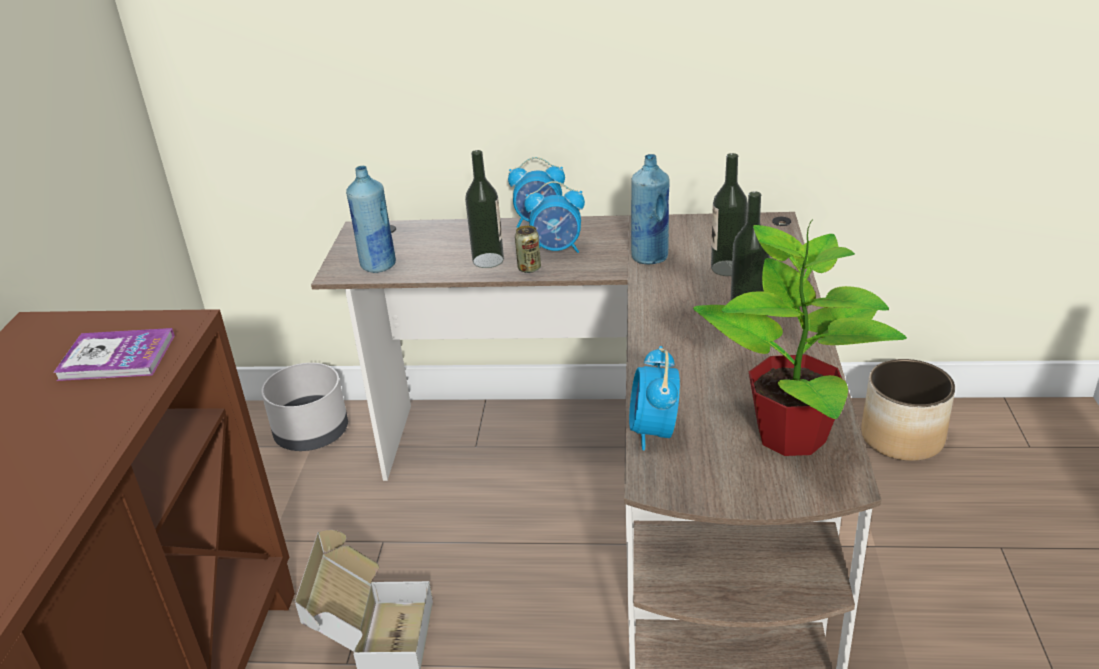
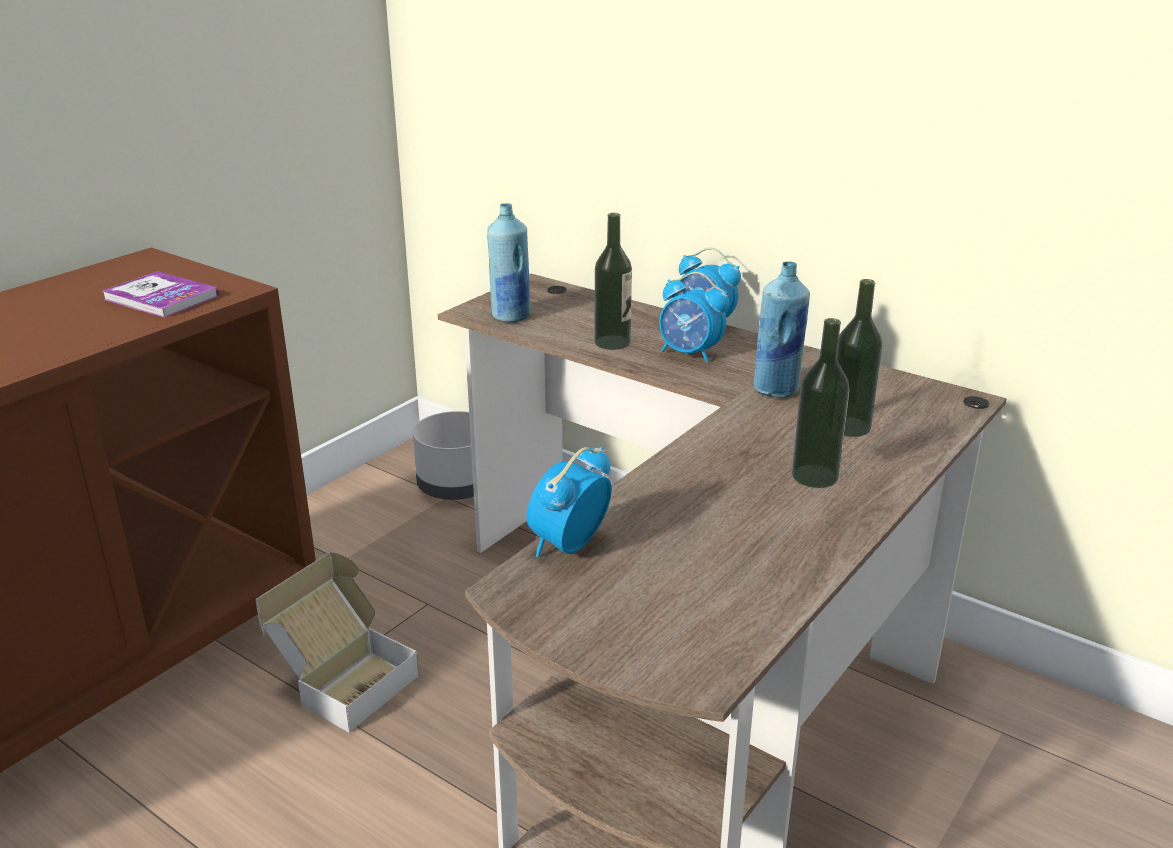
camera: 30 degrees right, 5 degrees down
can [515,225,541,273] -> none
potted plant [693,219,907,456] -> none
planter [861,359,955,461] -> none

